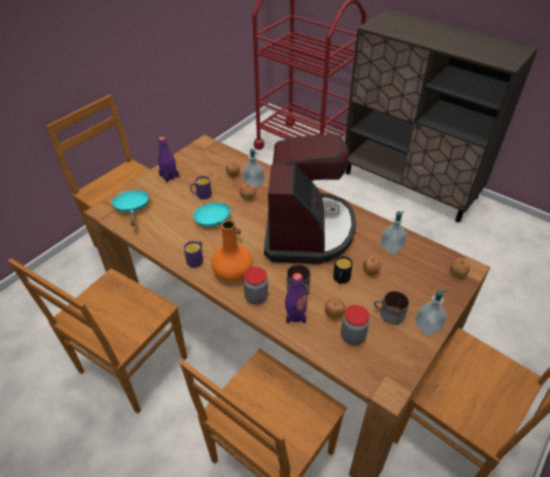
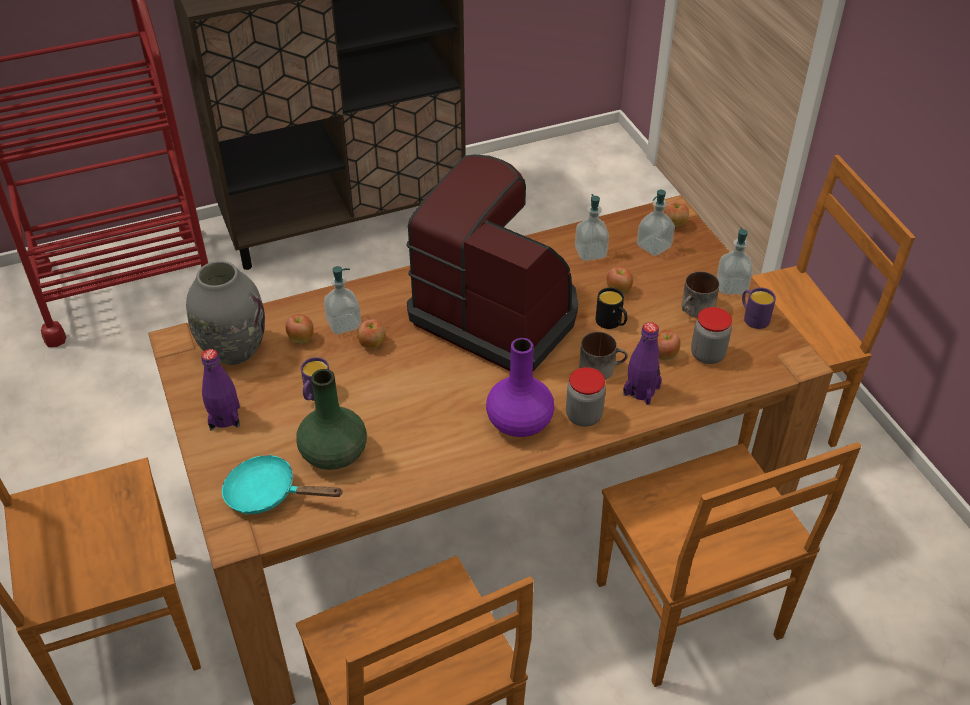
camera: 60 degrees left, 0 degrees up
purple mug [184,241,203,268] -> purple mug moved to [742,288,776,329]
turquoise frying pan [193,202,241,234] -> none
orange vase [211,220,253,282] -> purple vase [486,338,554,437]
none -> grey vase [186,261,265,365]
none -> green vase [296,369,367,470]
none -> soap dispenser [637,190,675,256]

